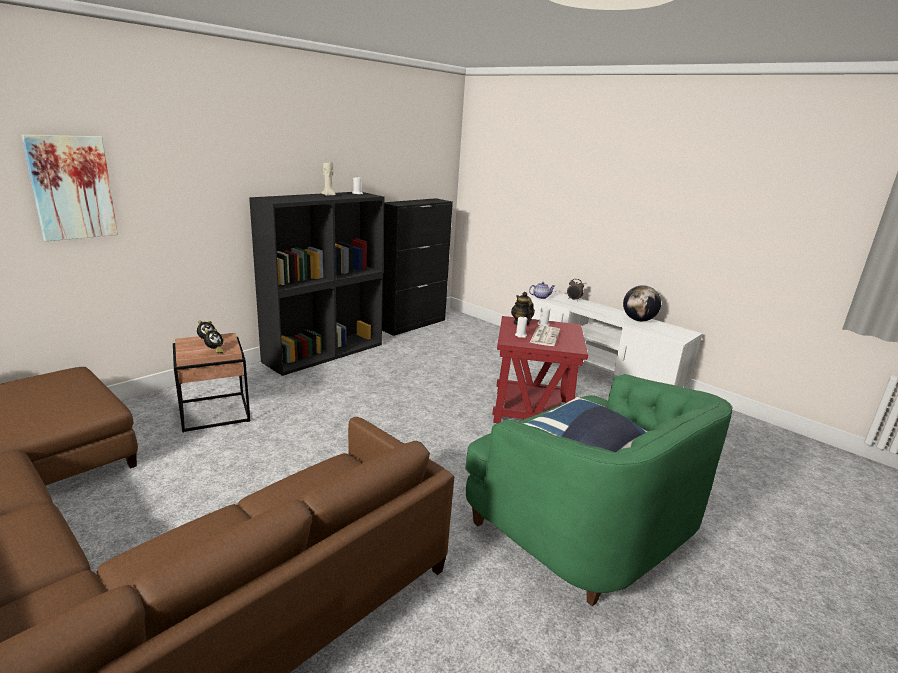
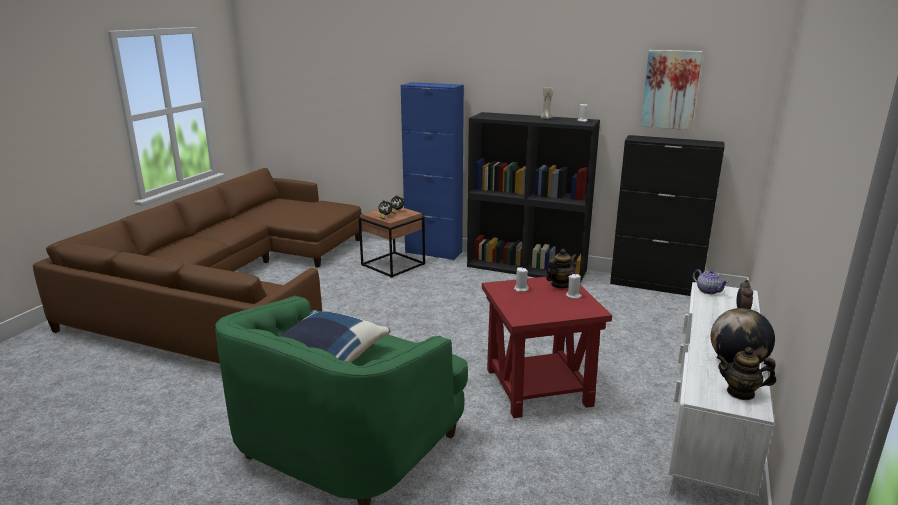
camera: 70 degrees right, 0 degrees up
picture [22,135,118,241] -> picture moved to [640,50,703,130]
newspaper [530,326,560,346] -> none
none -> blue cabinet [401,82,464,260]
none -> teapot [716,347,776,400]

